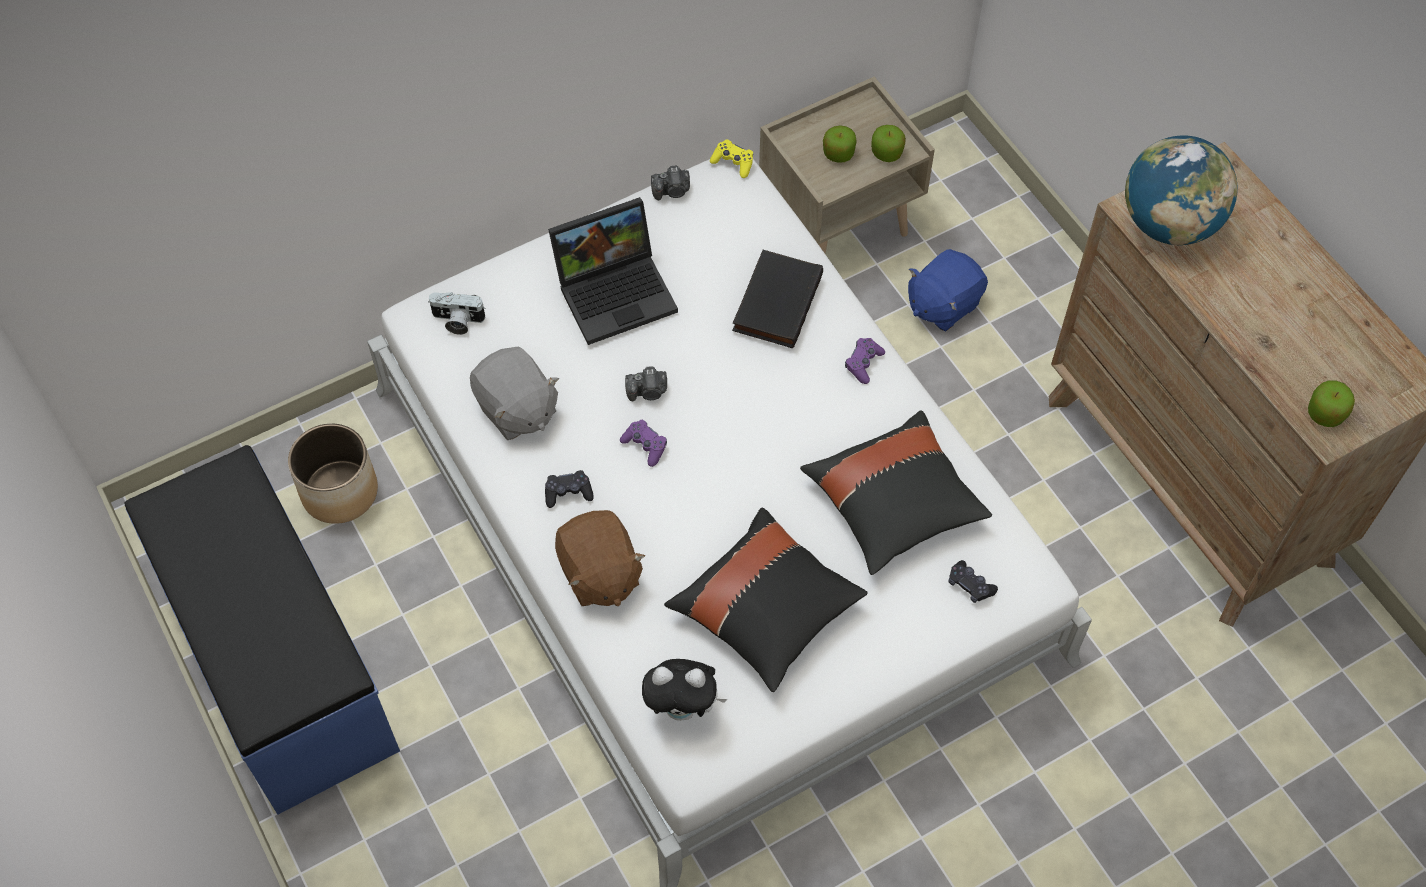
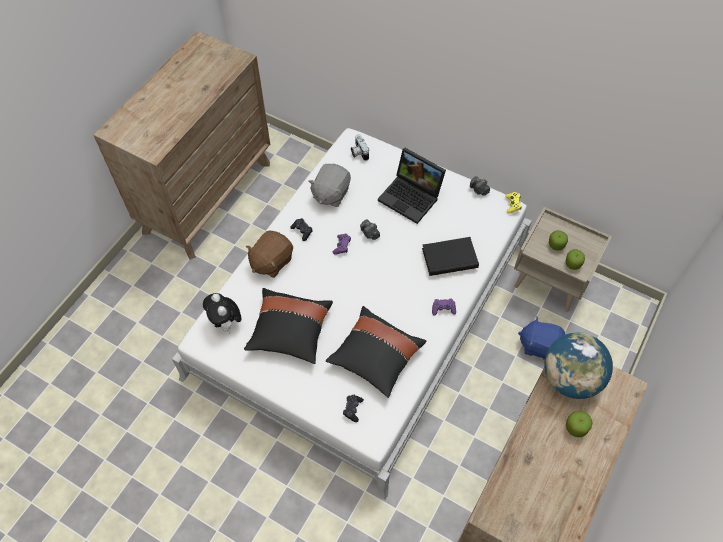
camera: 60 degrees right, 0 degrees up
blue bench [124,445,400,815] -> brown dresser [94,30,270,260]
planter [288,424,378,524] -> none
apple [1308,380,1355,427] -> apple moved to [566,411,593,437]

